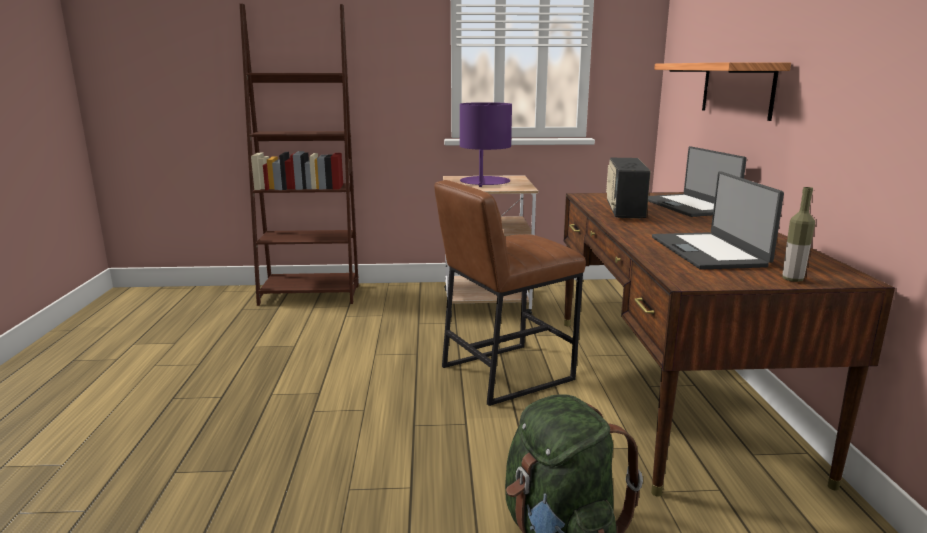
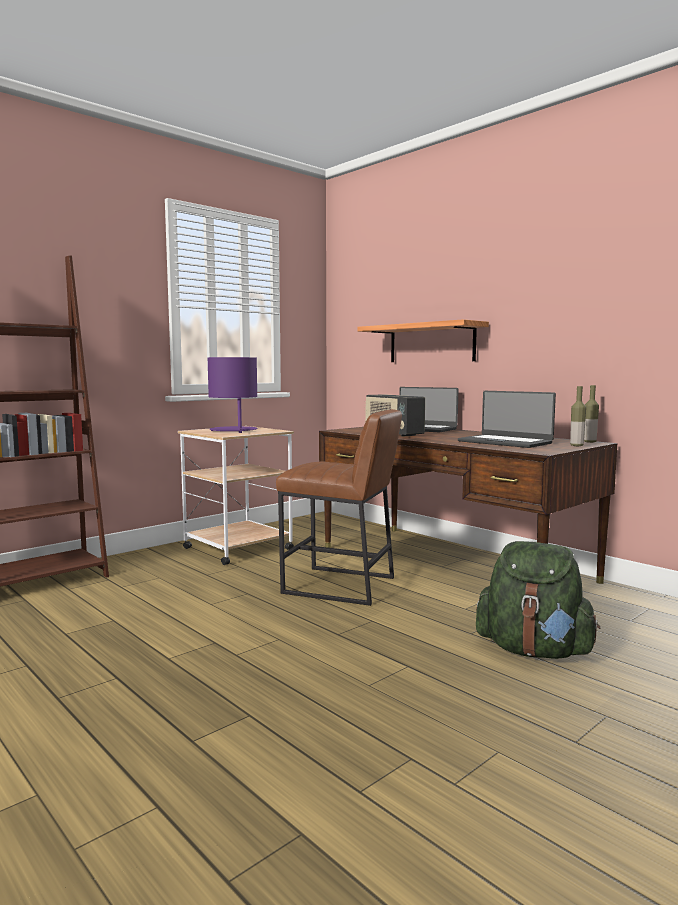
camera: 40 degrees left, 10 degrees down
brown chair [434,180,586,406] -> brown chair turned 90 degrees counterclockwise [276,409,402,606]
none -> bottle [584,385,599,443]

